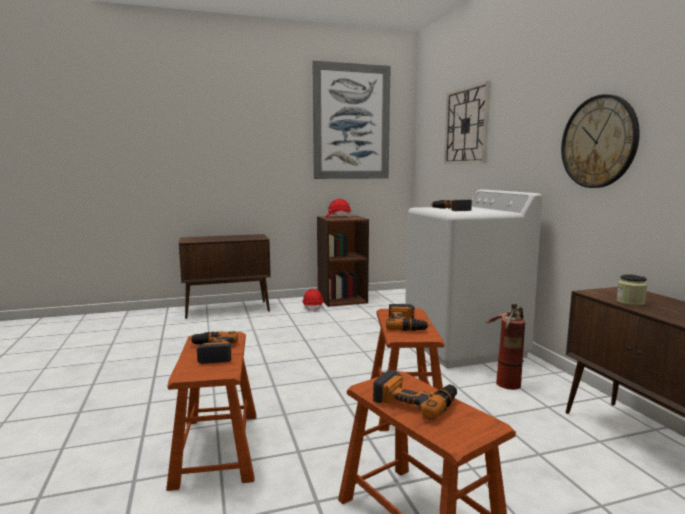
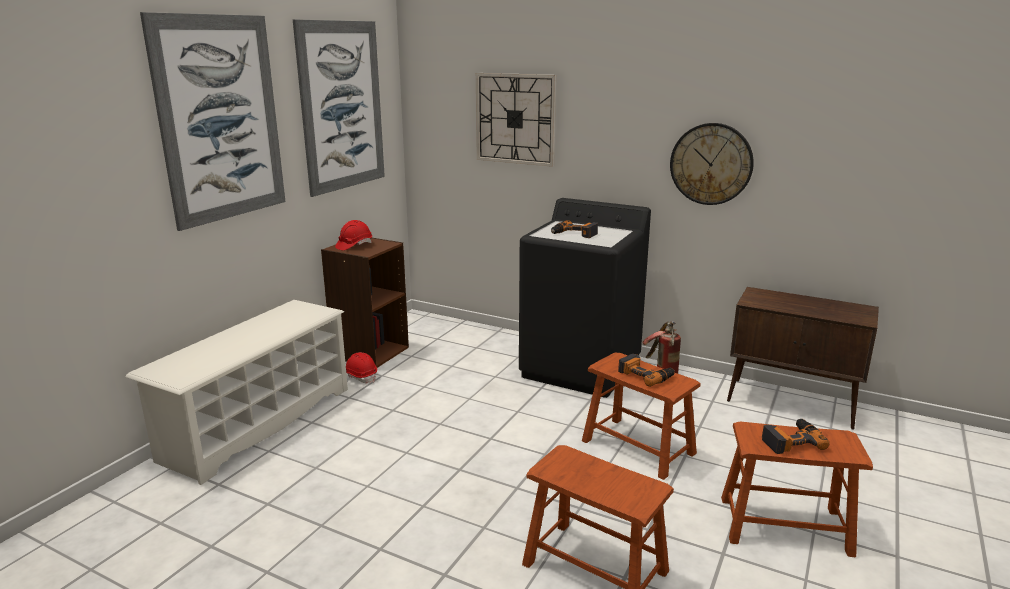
camera: 45 degrees left, 10 degrees up
brown cabinet [179,234,271,319] -> white shoe rack [126,300,348,485]
power drill [189,331,238,364] -> none
white washing machine [405,190,542,368] -> black washing machine [519,198,651,398]
jar [616,274,647,306] -> none
none -> picture [140,12,285,231]

